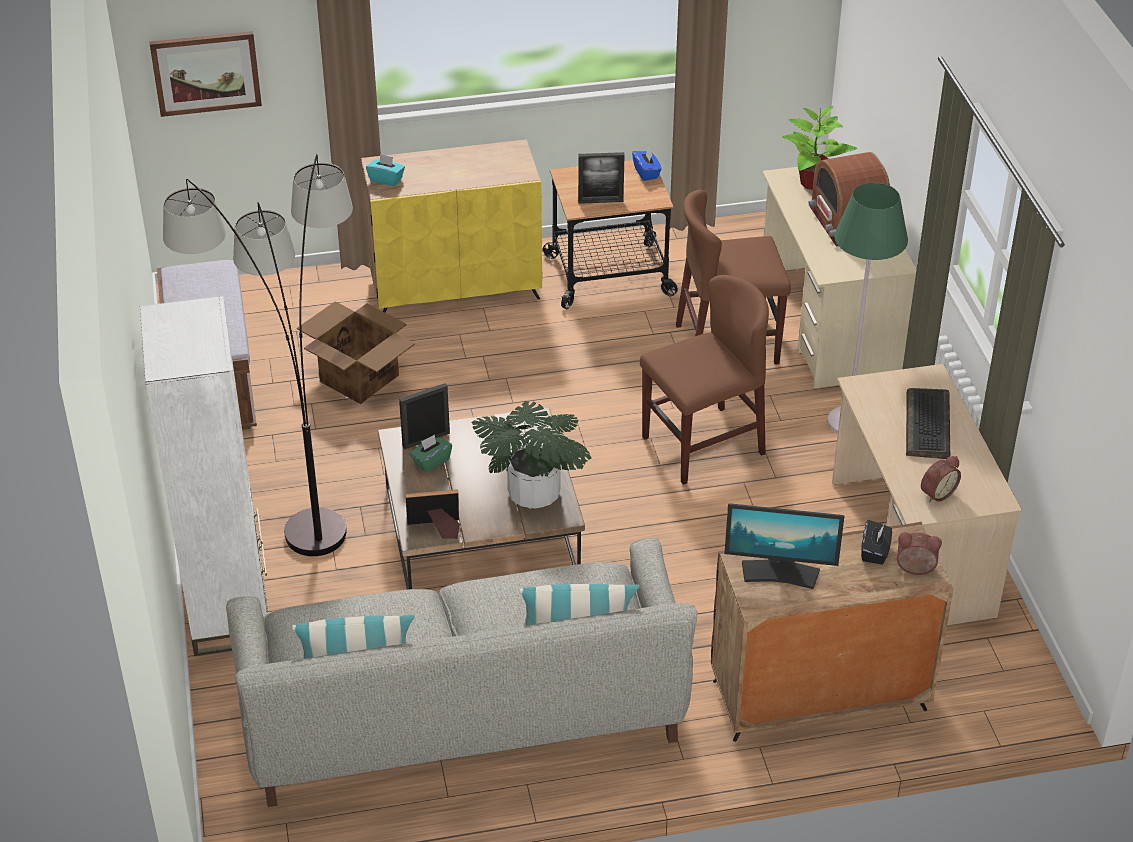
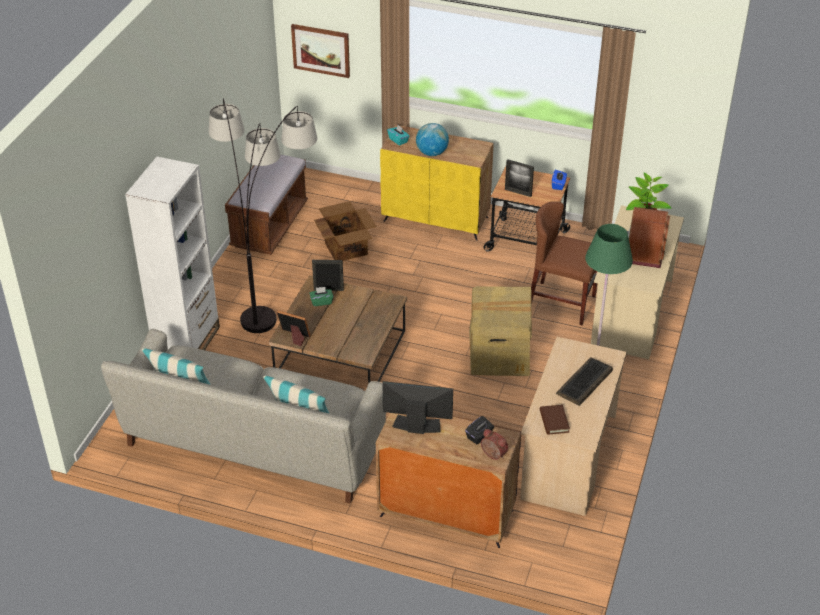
camera: 30 degrees right, 0 degrees up
potted plant [472,401,591,509] -> none
brown chair [640,275,769,485] -> cardboard box [469,286,532,376]
monitor [724,503,845,589] -> monitor turned 150 degrees clockwise [382,381,453,434]
alarm clock [921,456,961,503] -> brown book [540,404,570,435]
none -> globe [416,123,449,156]

